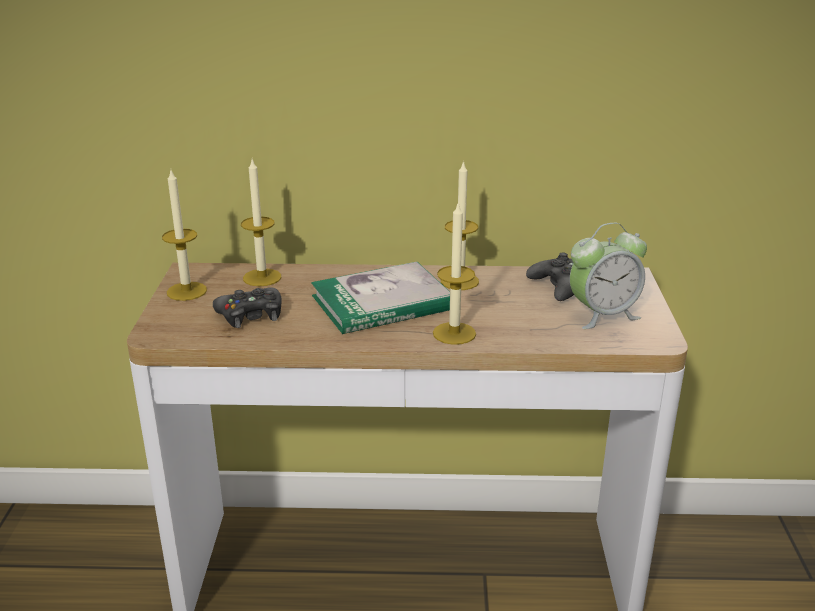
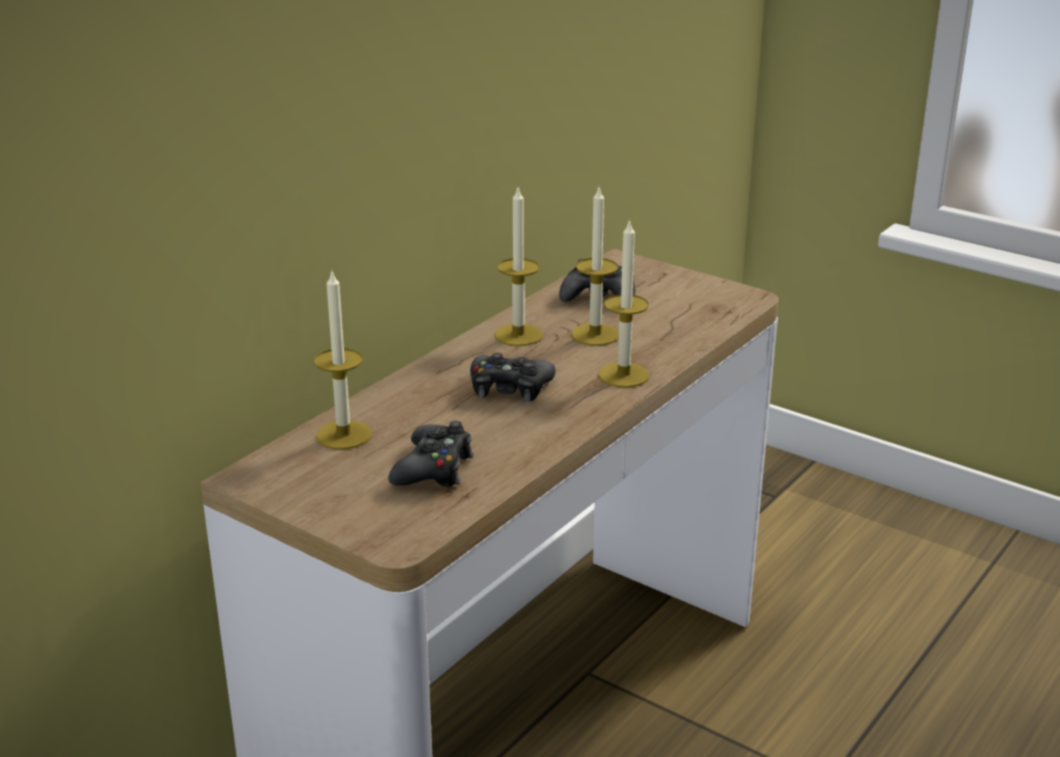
camera: 55 degrees left, 0 degrees up
candle [162,170,207,301] -> candle moved to [571,188,619,346]
book [311,262,450,334] -> black game controller [470,353,556,402]
alarm clock [570,223,647,329] -> none

